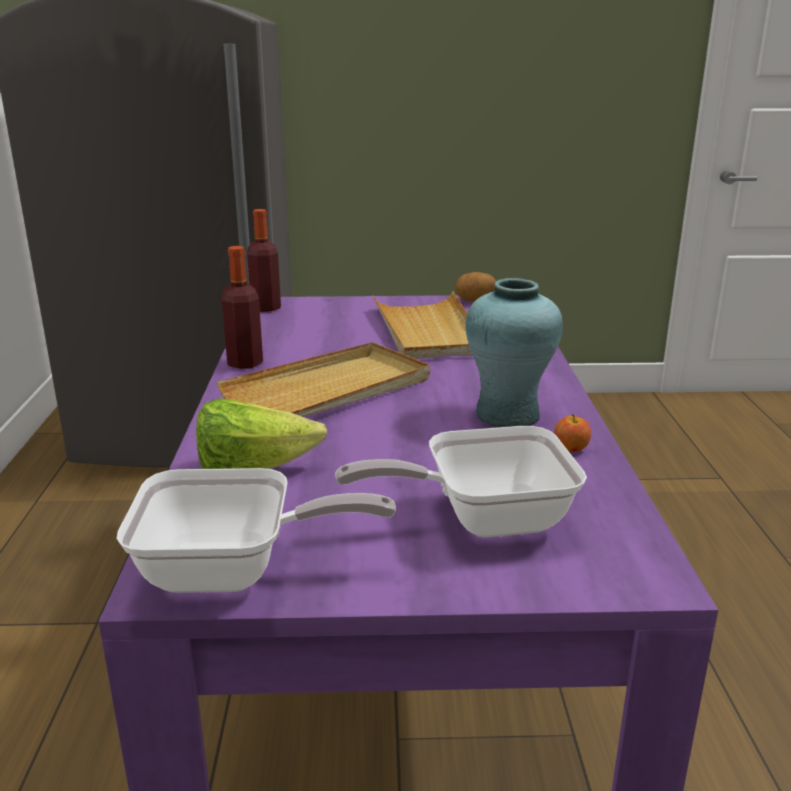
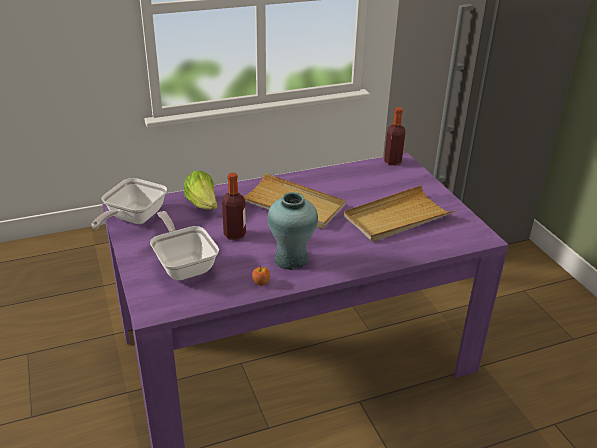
camera: 70 degrees right, 10 degrees up
frying pan [116,468,396,593] -> frying pan turned 45 degrees clockwise [91,178,167,230]
bottle [221,246,263,369] -> bottle moved to [222,173,246,240]
potato [455,272,496,302] -> none

